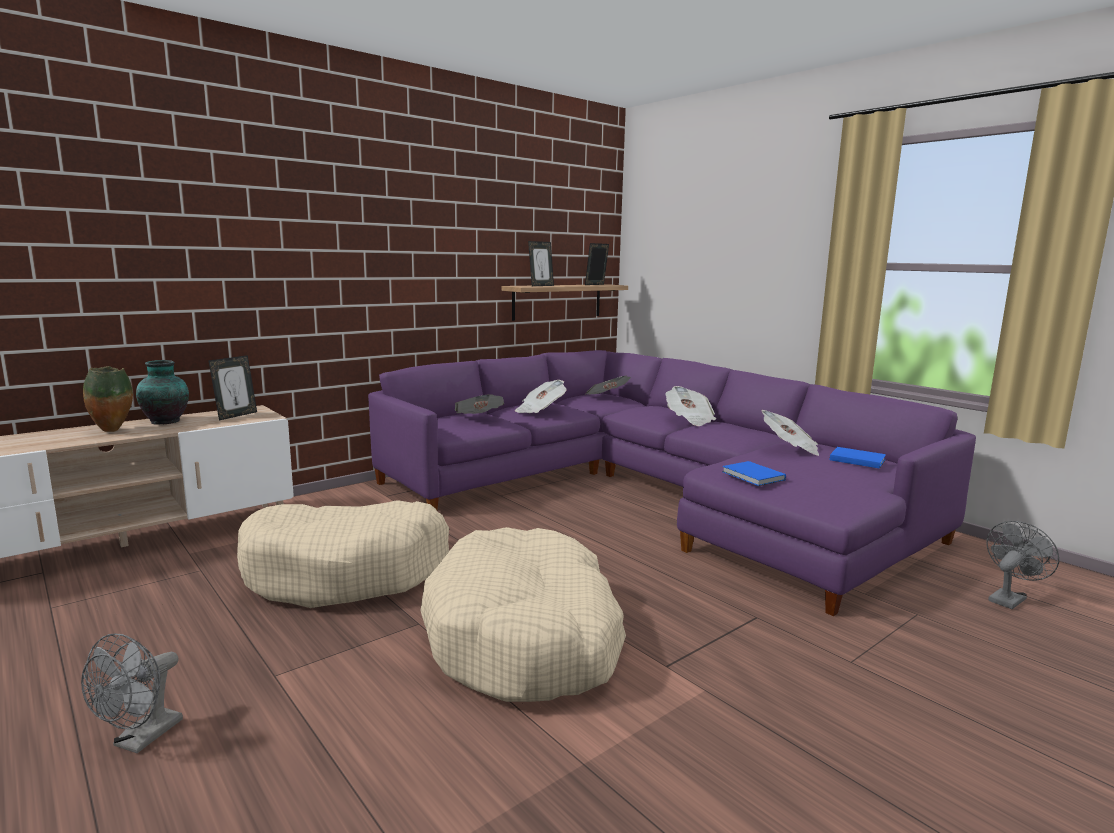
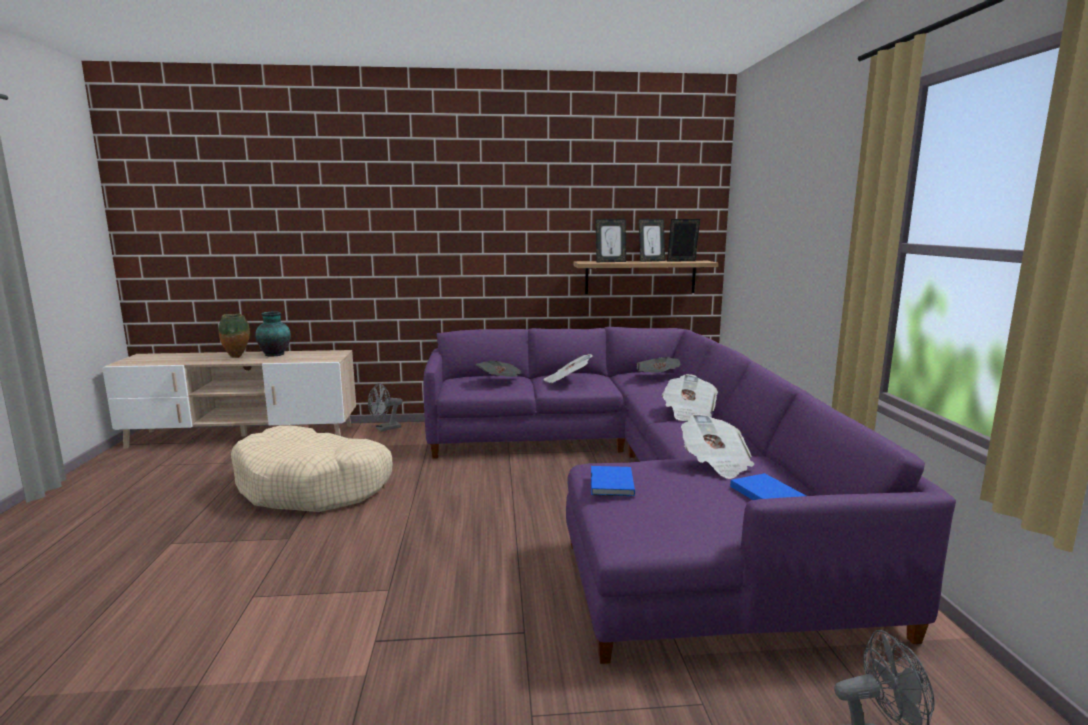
camera: 35 degrees right, 0 degrees up
grey fan [81,634,183,753] -> grey fan moved to [368,383,403,432]
picture frame [209,355,257,421] -> picture frame moved to [639,219,665,262]
beige dog bed [421,527,626,702] -> none

